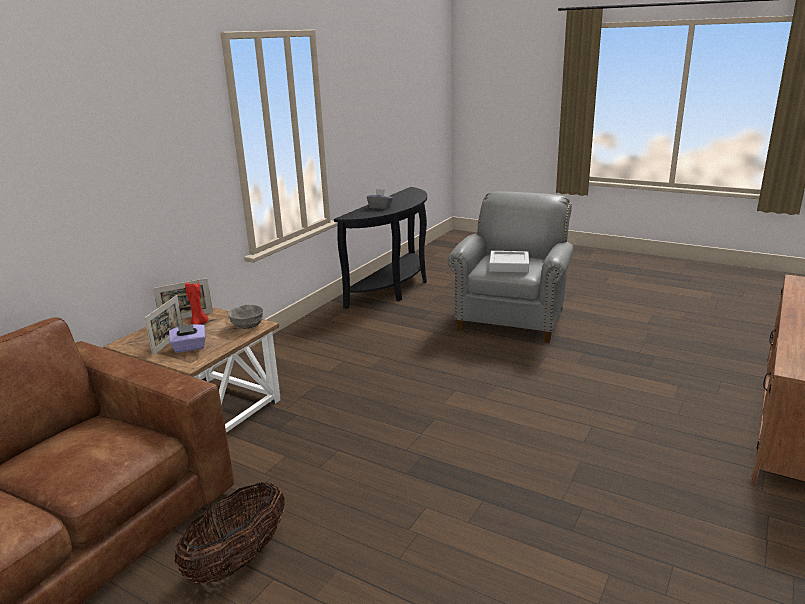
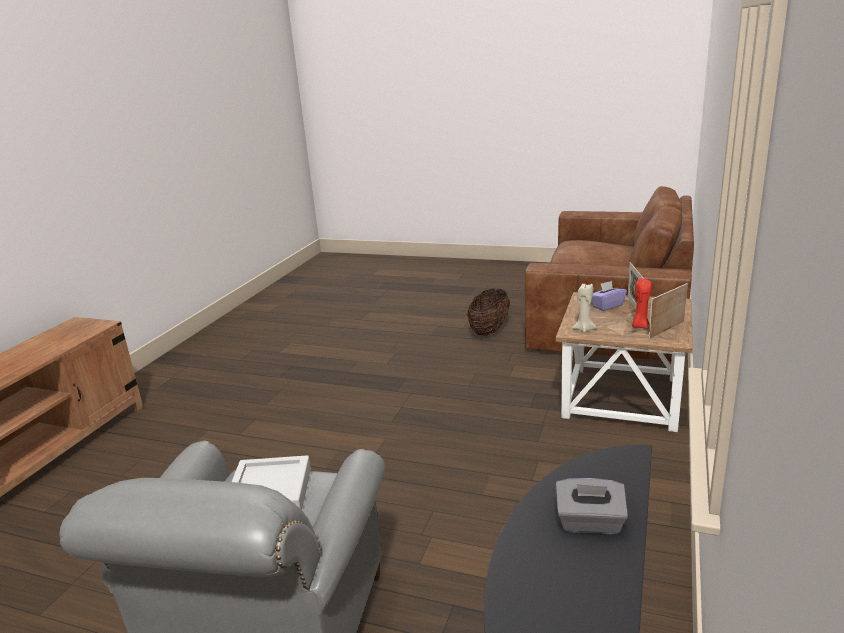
camera: 170 degrees right, 0 degrees up
grey bowl [228,305,263,329] -> beige candle [572,284,597,333]

